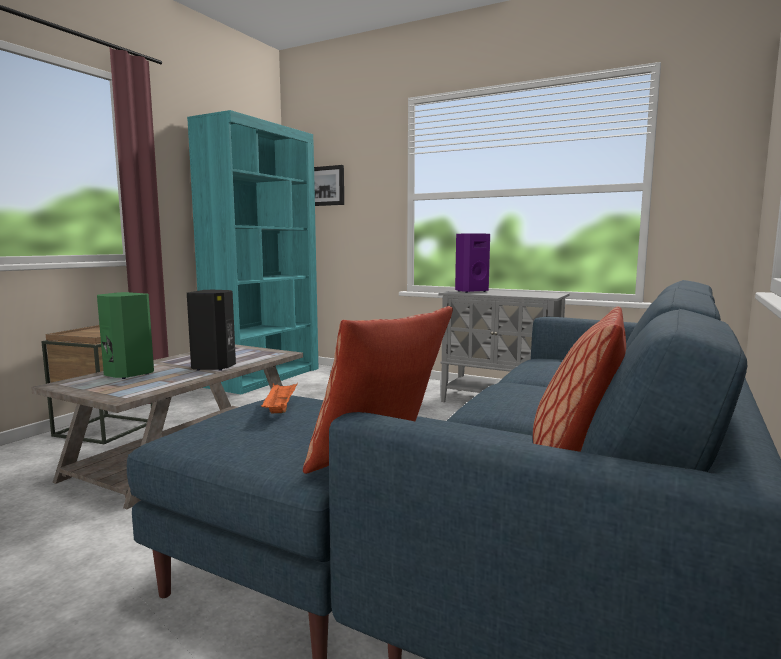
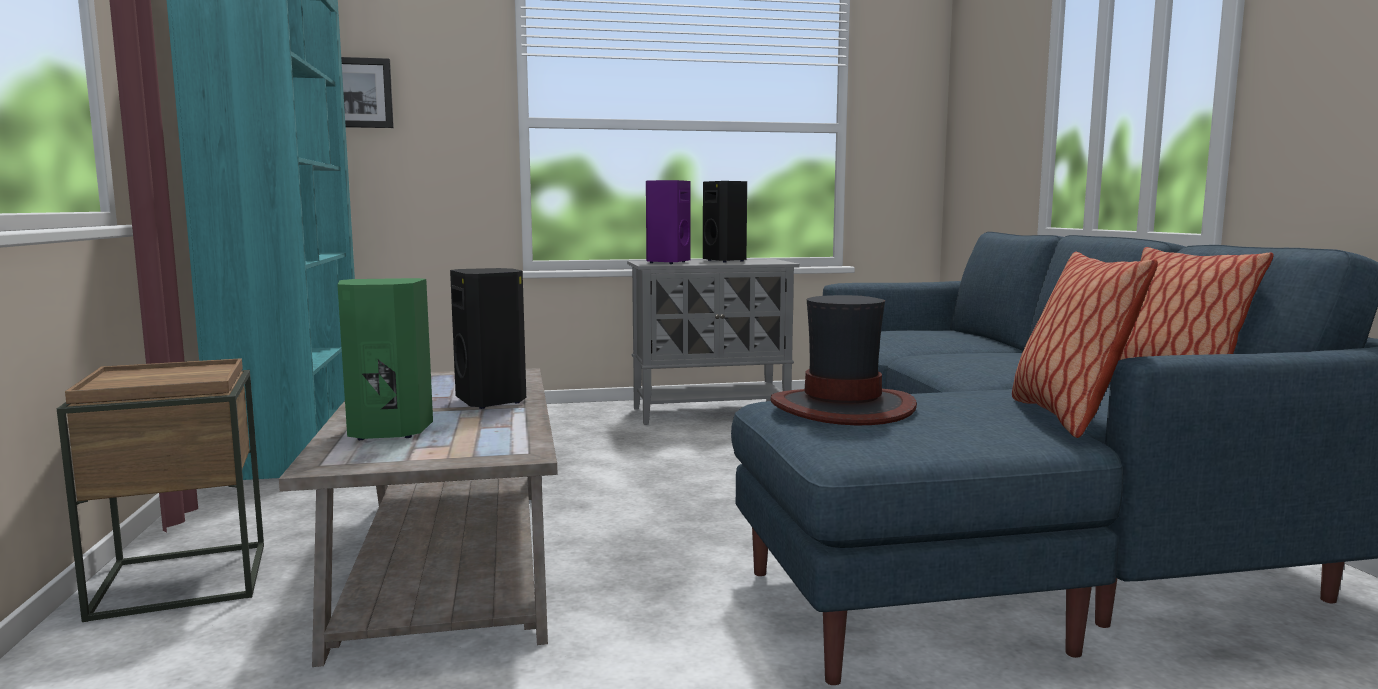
camera: 40 degrees left, 0 degrees up
orange tray [262,383,298,413] -> hat [770,295,917,425]
none -> black speaker [703,181,747,263]

